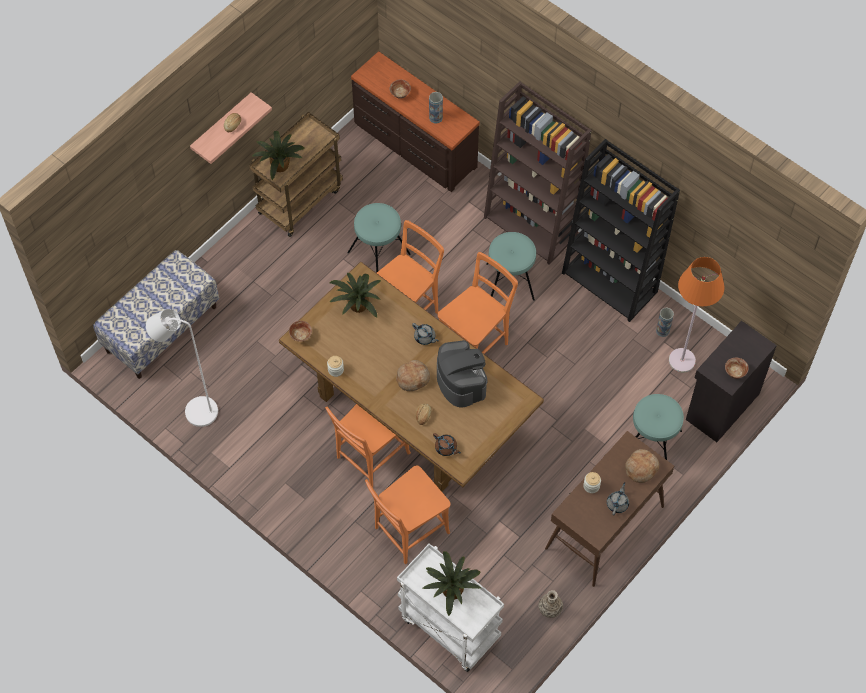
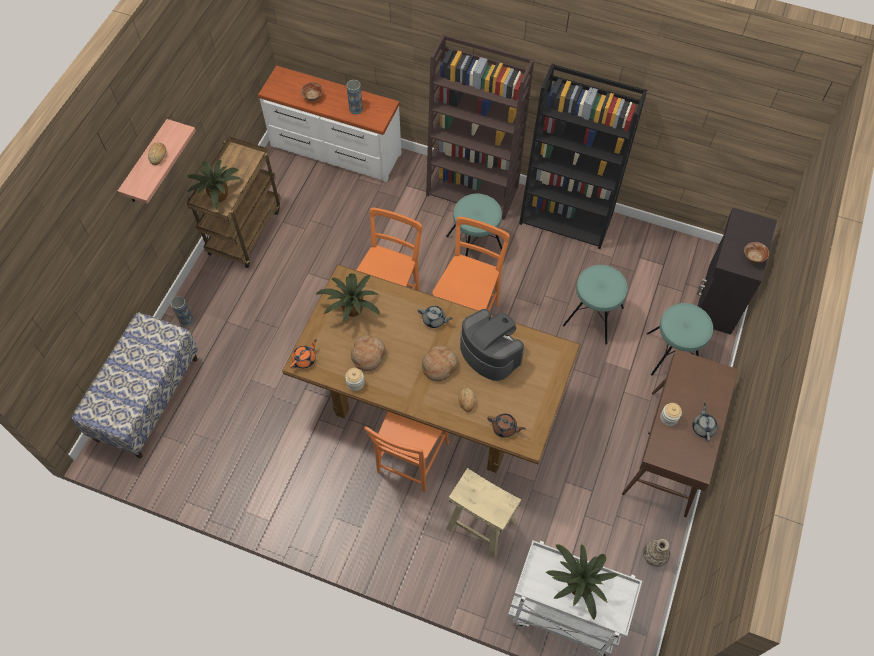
camera: 20 degrees left, 0 degrees up
white floor lamp [146,309,218,427] -> none
bowl [289,321,312,342] -> orange teapot [290,339,317,369]
turquoise stool [347,203,411,273] -> turquoise stool moved to [563,265,628,345]
brown dresser [351,51,480,192] -> white dresser [258,66,402,182]
orange chair [365,465,451,564] -> beige stool [446,468,521,558]
bread [625,449,659,483] -> bread moved to [351,335,386,371]
vase [656,308,674,337] -> vase moved to [171,296,193,326]
orange floor lamp [669,257,724,373] -> none

